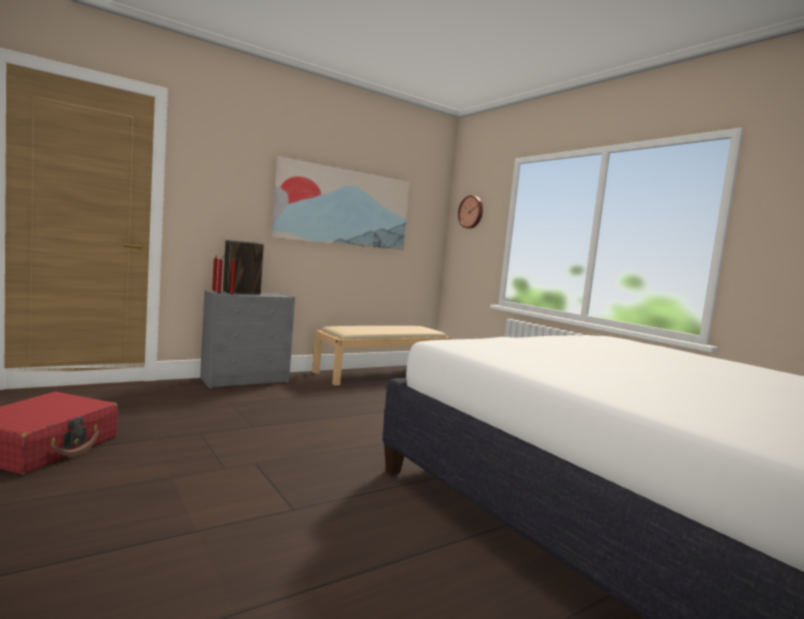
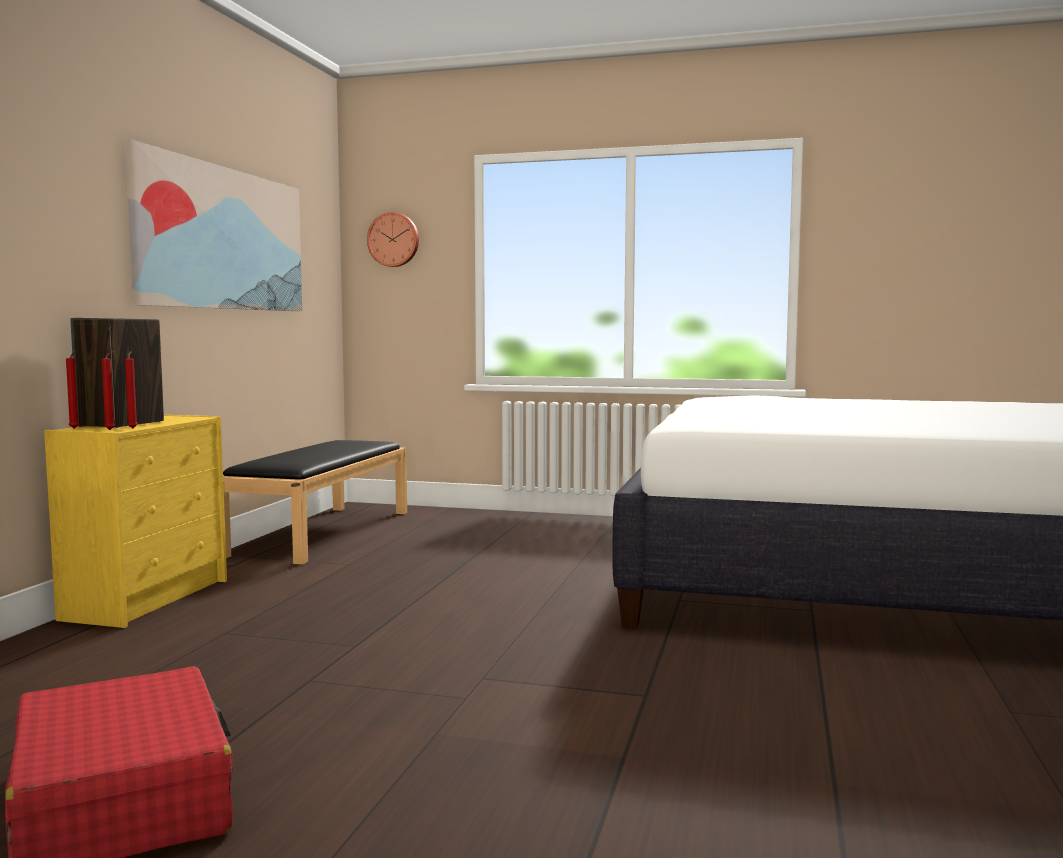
camera: 40 degrees left, 0 degrees up
grey dresser [200,290,295,388] -> yellow dresser [44,415,227,628]
beige bench [312,326,452,385] -> black bench [223,440,407,565]

